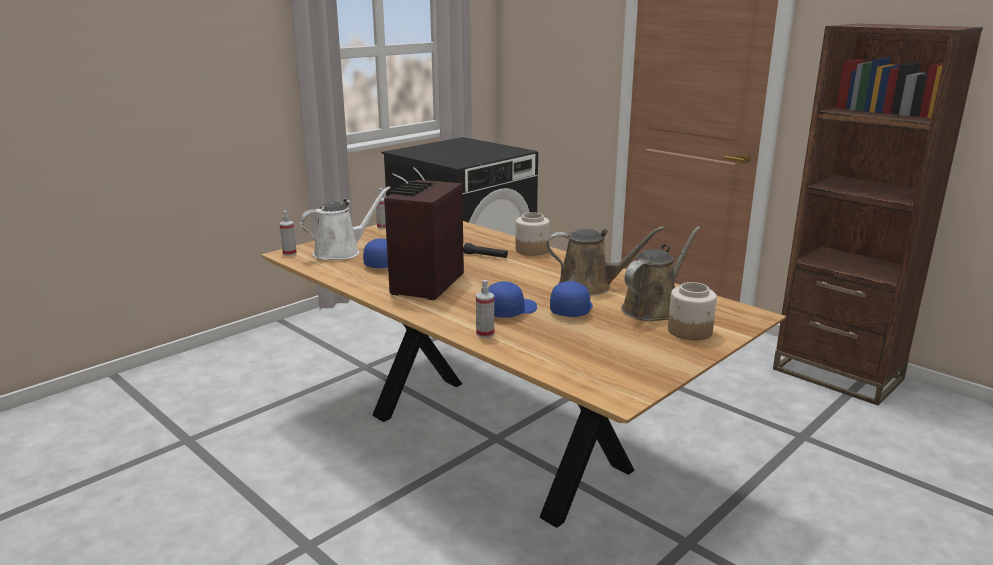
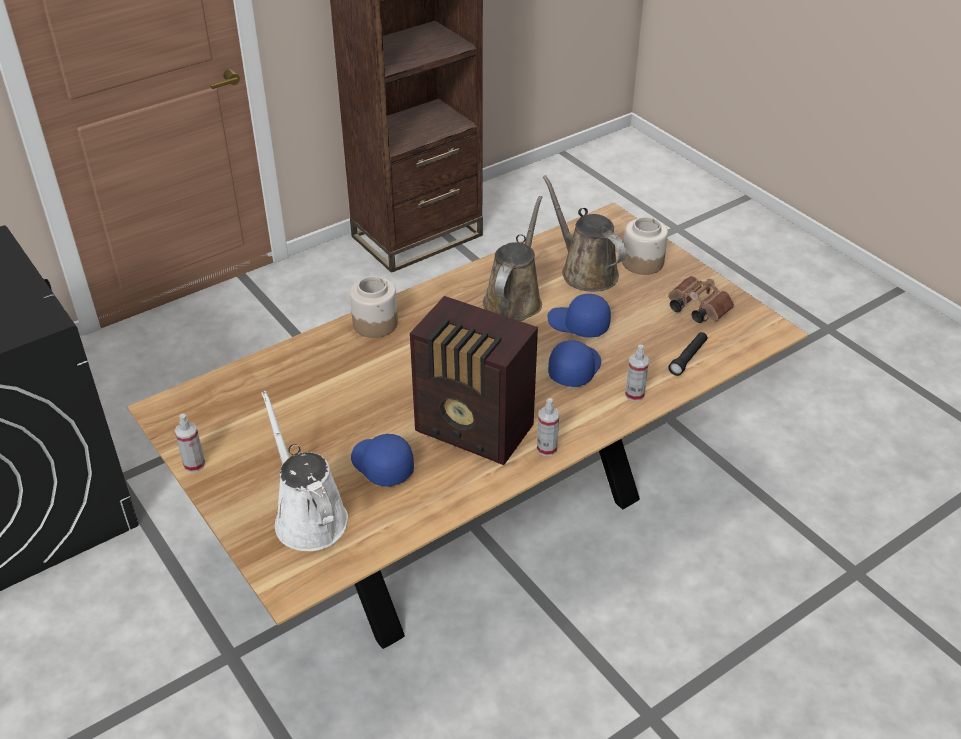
camera: 80 degrees left, 20 degrees up
spray bottle [279,211,297,256] -> spray bottle moved to [537,398,560,456]
black flashlight [463,243,508,258] -> black flashlight moved to [668,332,707,376]
blue cap [489,281,537,318] -> blue cap turned 60 degrees clockwise [548,340,601,387]
none -> brown binoculars [668,276,734,323]

